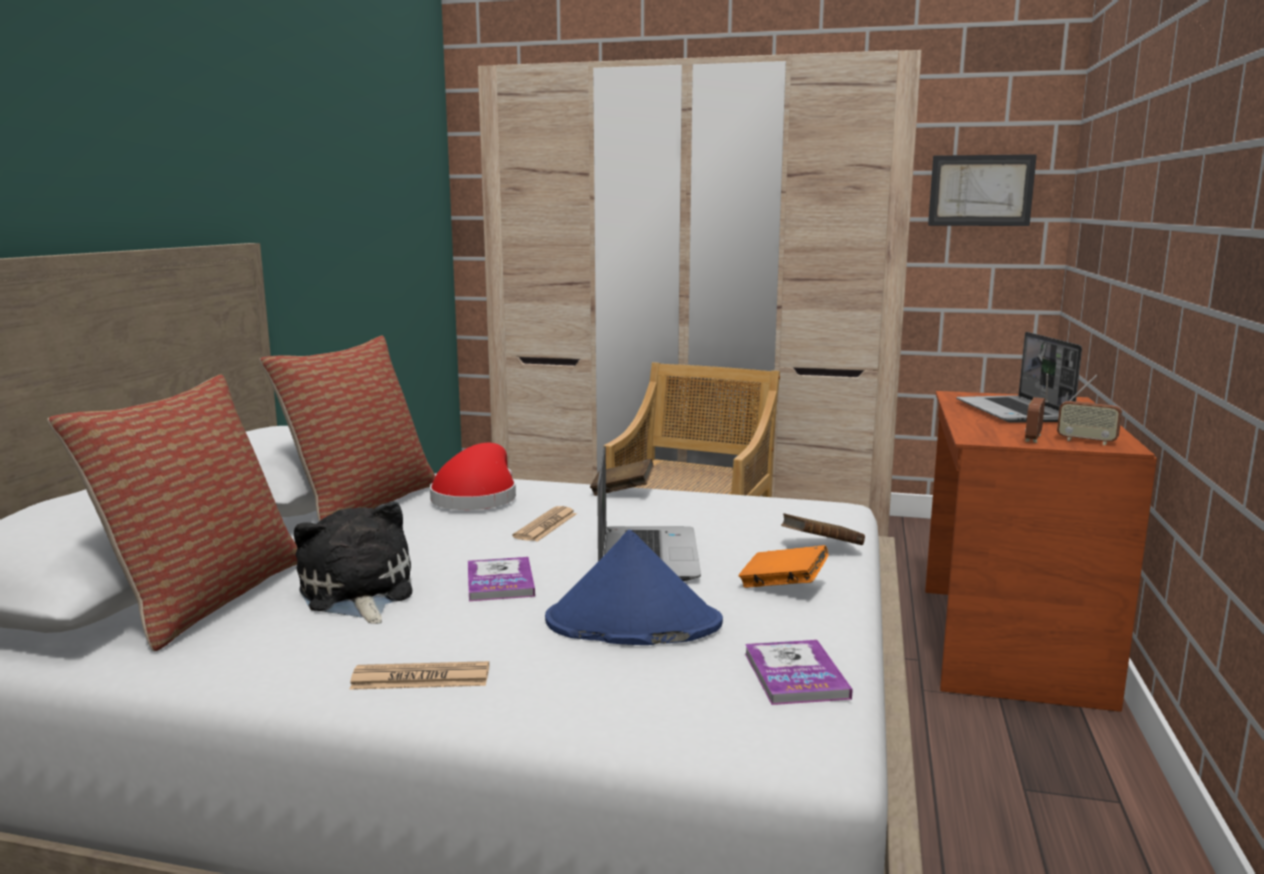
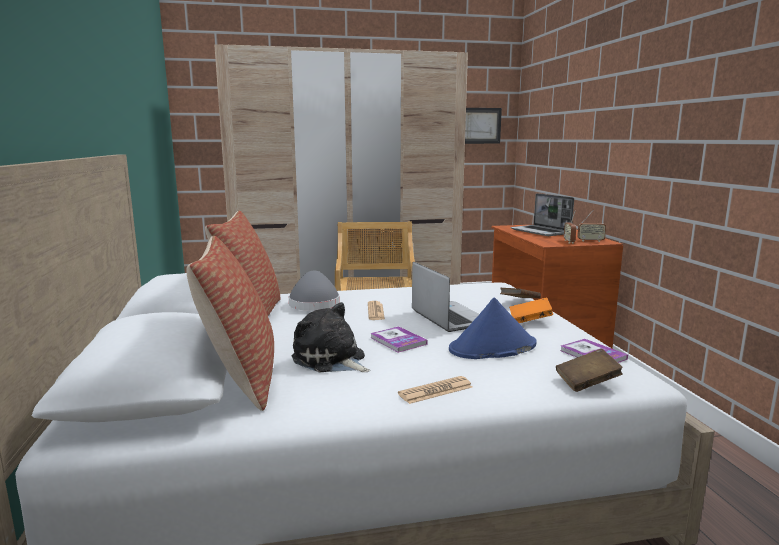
camera: 25 degrees left, 0 degrees up
red hat [430,443,516,510] -> grey hat [289,270,340,311]
brown book [590,459,654,496] -> brown book moved to [556,349,623,392]

